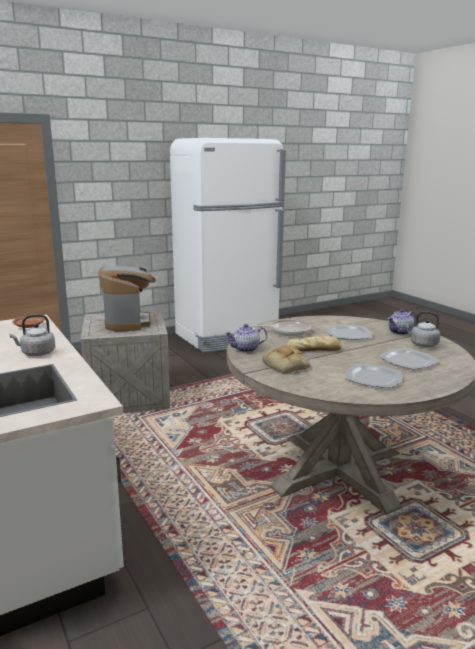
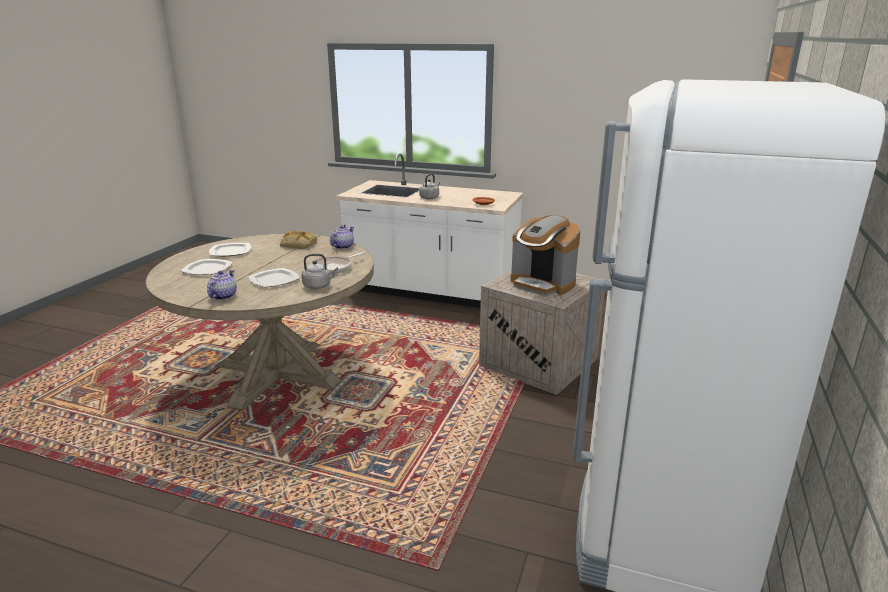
camera: 140 degrees right, 5 degrees up
bread [286,336,341,351] -> none
grey kettle [404,311,441,347] -> grey kettle moved to [302,254,338,289]

